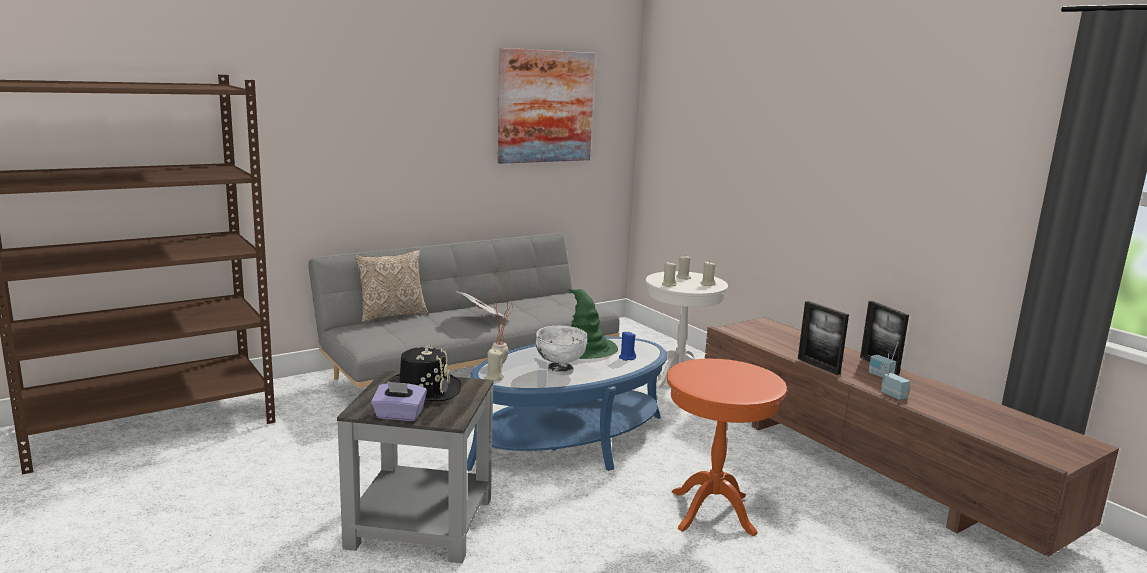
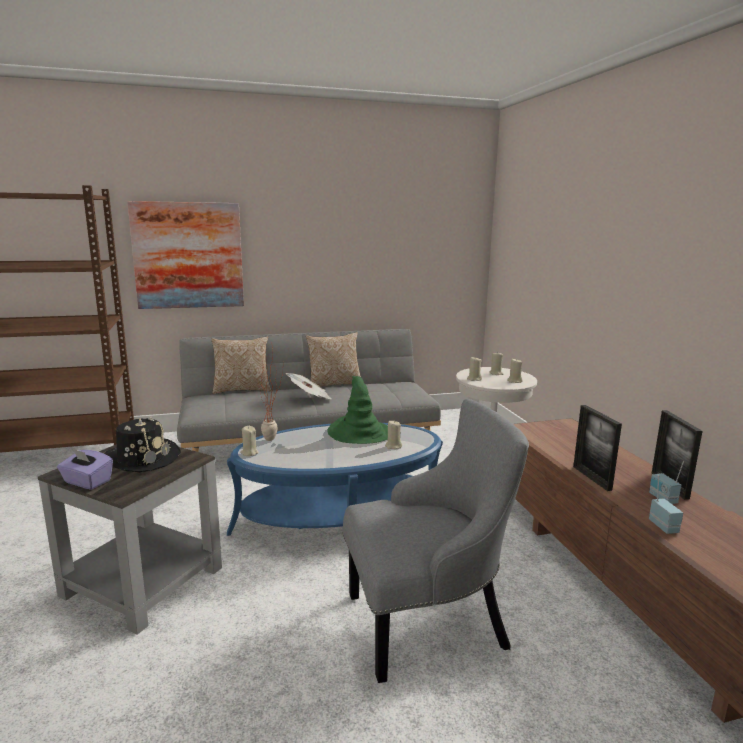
camera: 20 degrees right, 0 degrees up
picture [498,48,595,164] -> picture moved to [127,201,244,309]
white bowl [536,326,587,376] -> none
blue candle [619,332,636,361] -> beige candle [385,420,402,449]
orange side table [667,359,787,536] -> grey armchair [343,399,529,683]
none -> pillow [306,332,361,387]

